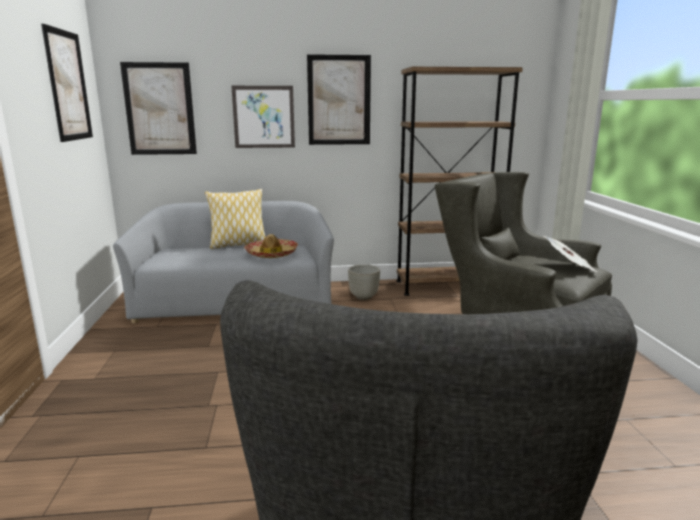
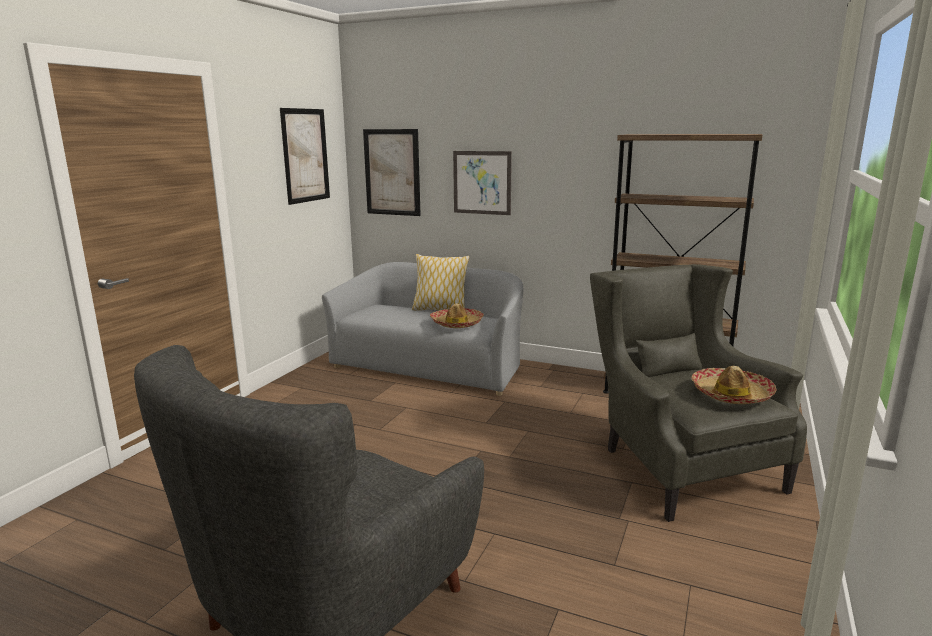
camera: 30 degrees right, 0 degrees up
picture [307,54,371,145] -> none
grey planter [348,264,380,300] -> none
newspaper [543,236,597,272] -> hat [691,366,776,404]

